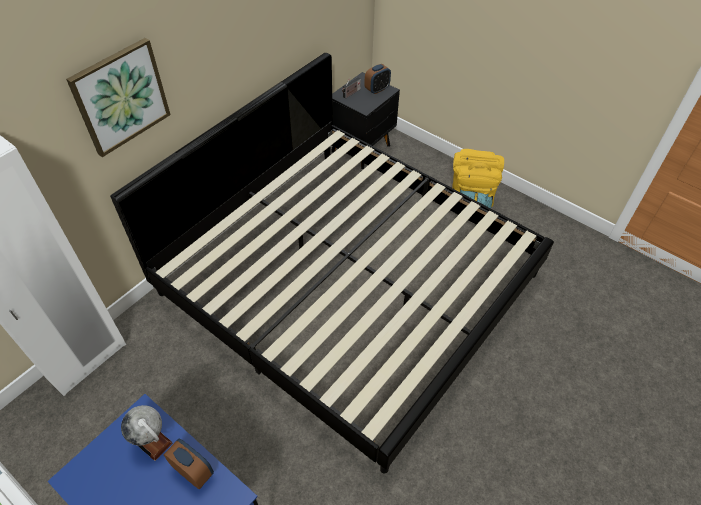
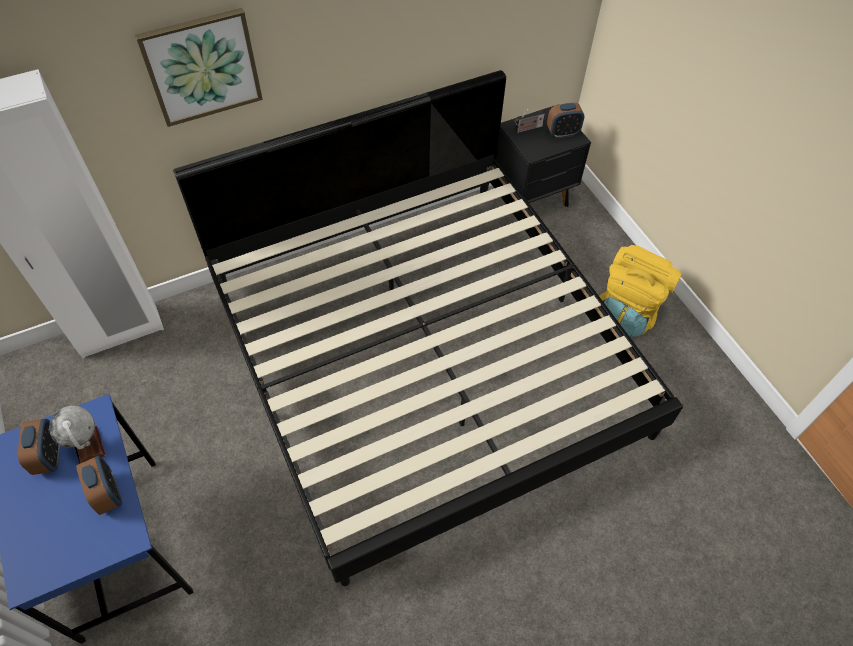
camera: 25 degrees right, 5 degrees up
none -> alarm clock [18,419,60,475]

